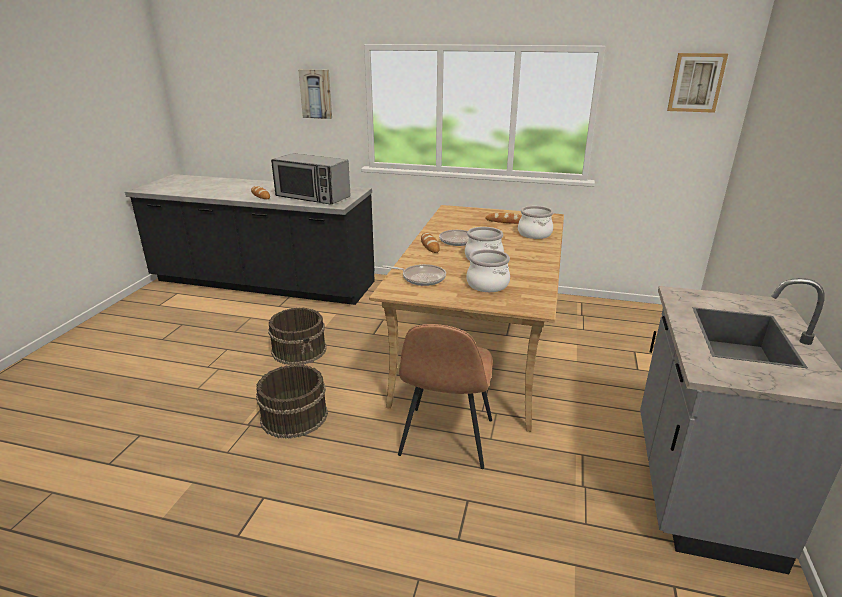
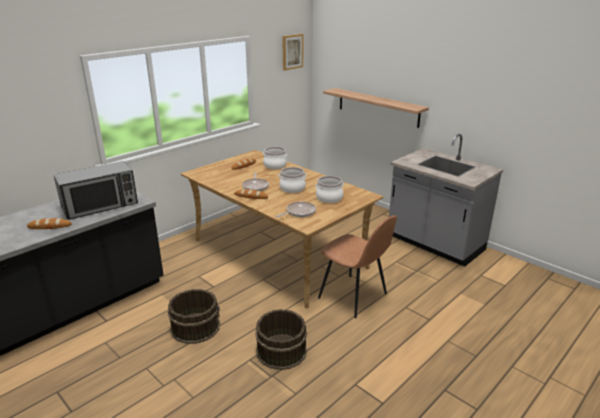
camera: 60 degrees left, 0 degrees up
picture [298,69,332,119] -> none
none -> shelf [323,88,429,128]

